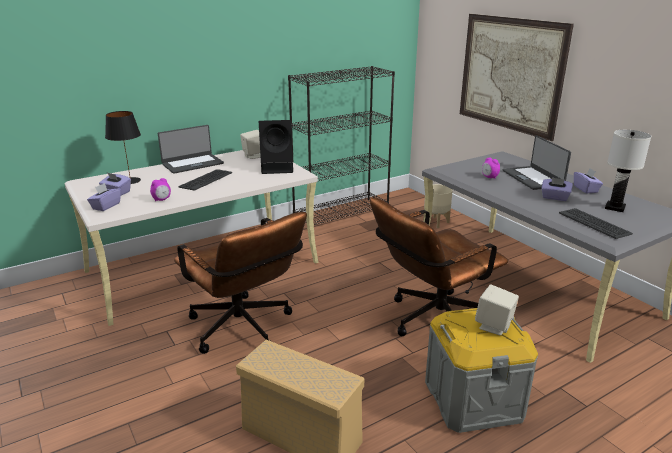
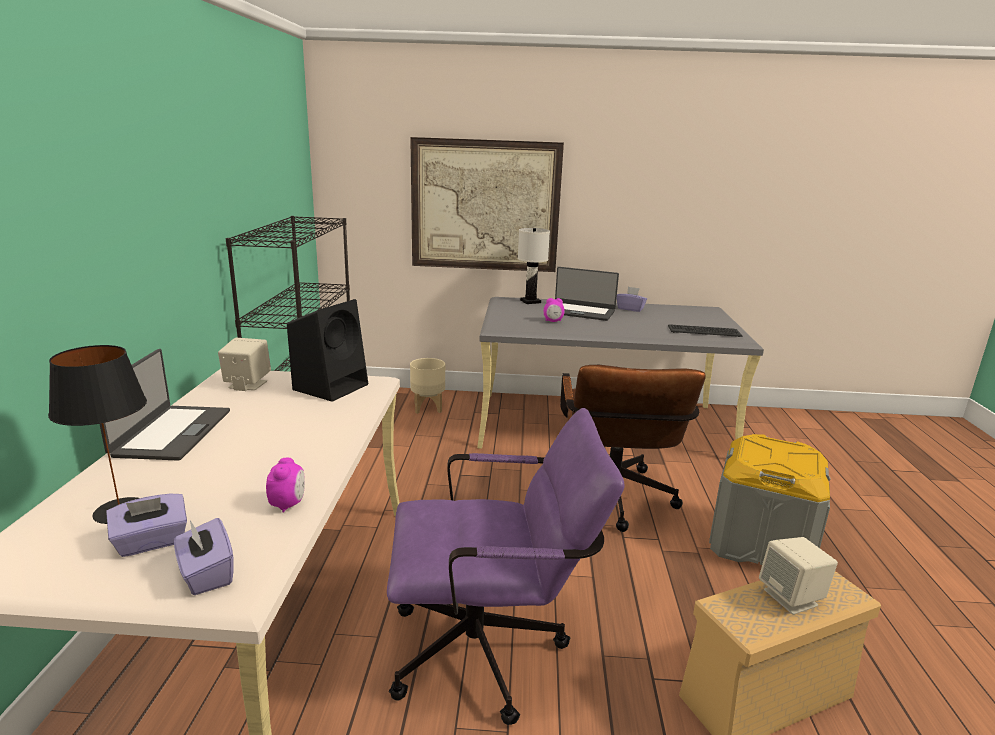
camera: 55 degrees left, 5 degrees down
brown office chair [174,212,307,354] -> purple office chair [387,408,625,725]
keyboard [179,169,232,191] -> none
beige speaker [475,284,519,335] -> beige speaker moved to [759,537,838,615]
purple tissue box [541,177,573,201] -> none
white table lamp [605,130,651,212] -> white table lamp moved to [518,228,550,304]

